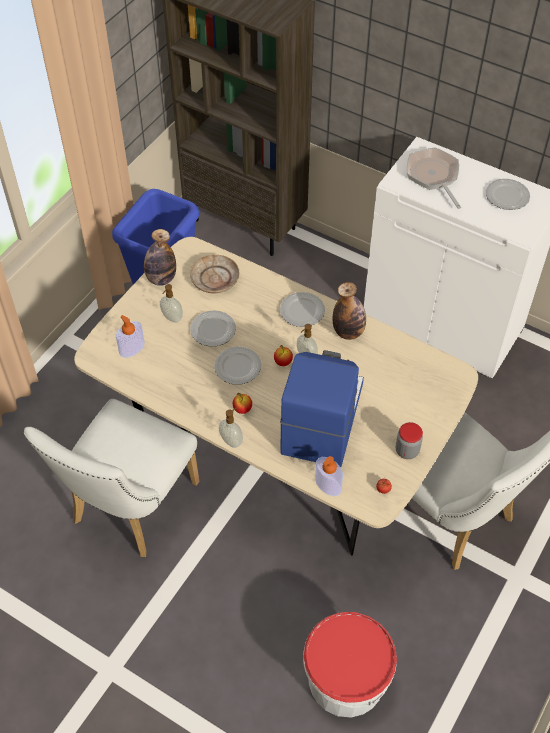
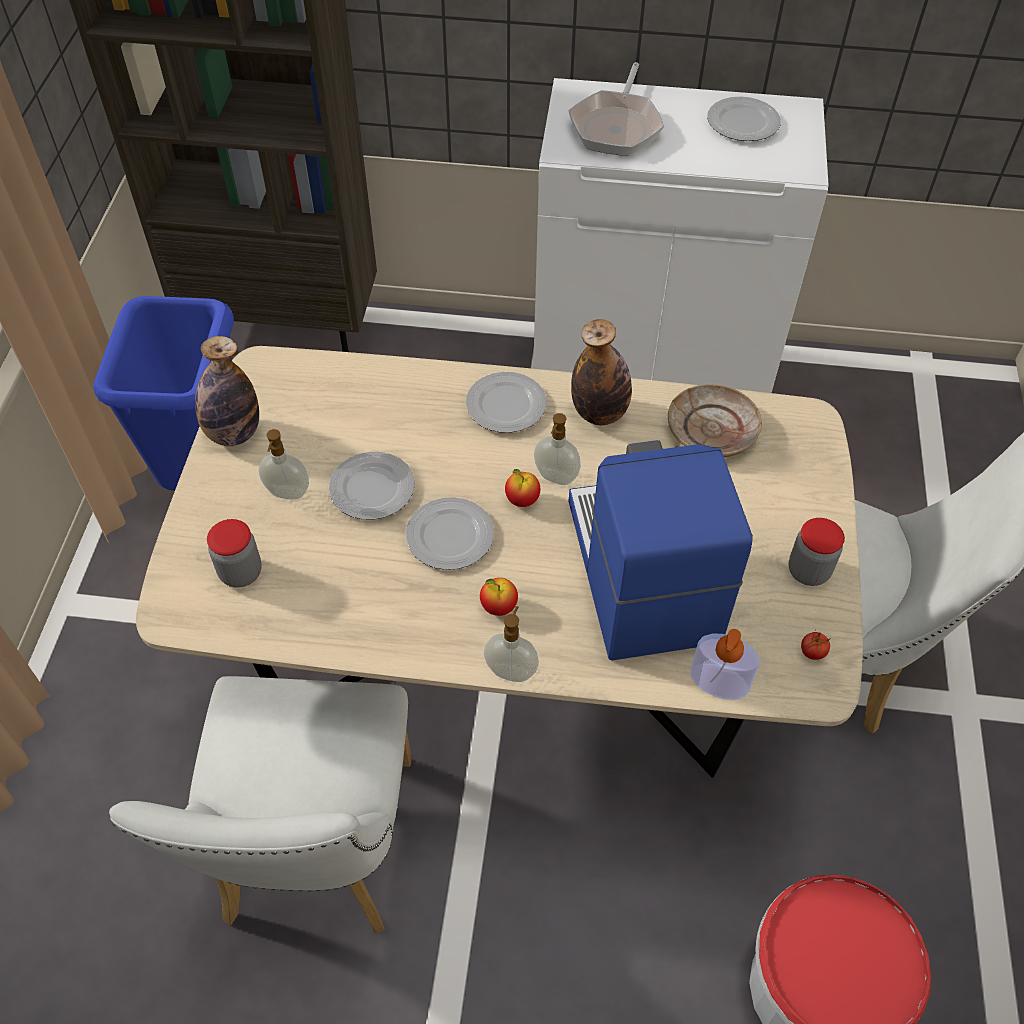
camera: 25 degrees left, 0 degrees up
soap dispenser [116,315,145,358] -> jar [207,519,262,588]
beige plate [190,255,239,293] -> beige plate moved to [668,384,762,457]
frying pan [406,147,461,209] -> frying pan turned 120 degrees counterclockwise [569,62,664,156]

